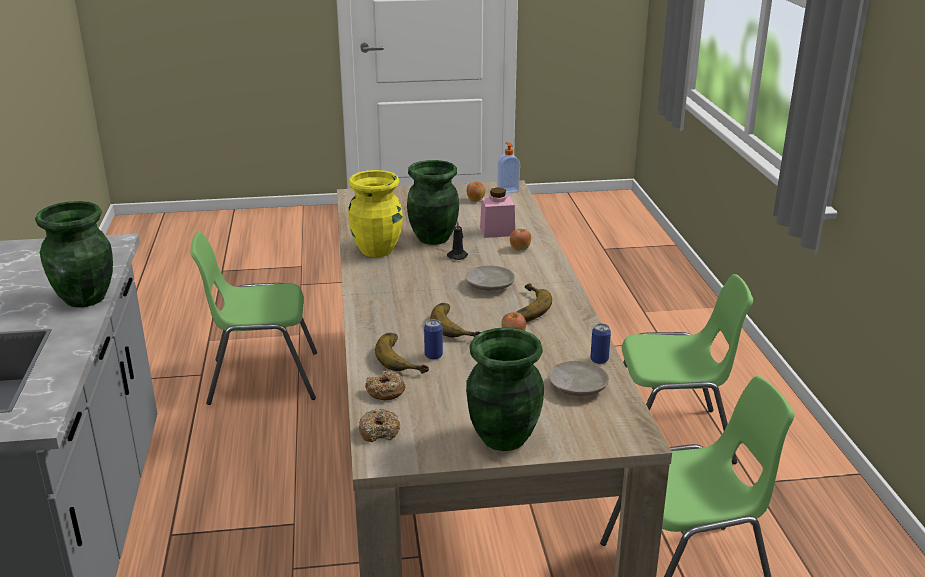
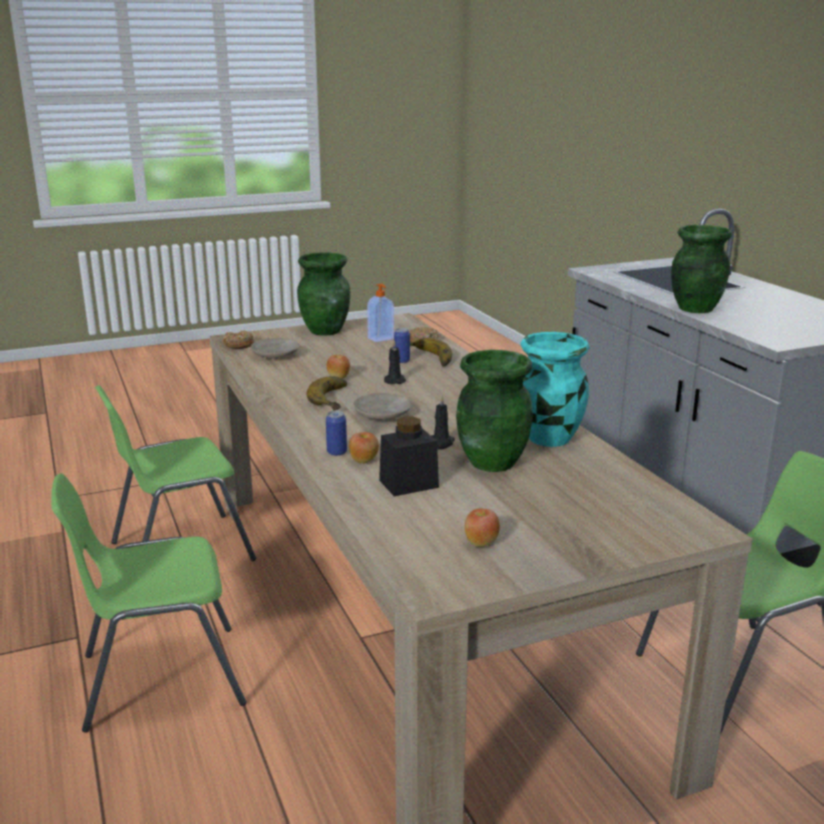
camera: 165 degrees right, 5 degrees down
yellow vase [348,170,403,257] -> turquoise vase [521,332,589,447]
donut [359,409,400,442] -> donut moved to [223,330,254,349]
banana [431,303,481,337] -> black candle [384,340,406,384]
pink jar [480,188,515,238] -> black jar [379,416,439,496]
soap dispenser [497,142,520,193] -> soap dispenser moved to [367,284,394,342]
can [590,323,611,364] -> can moved to [326,410,347,456]

